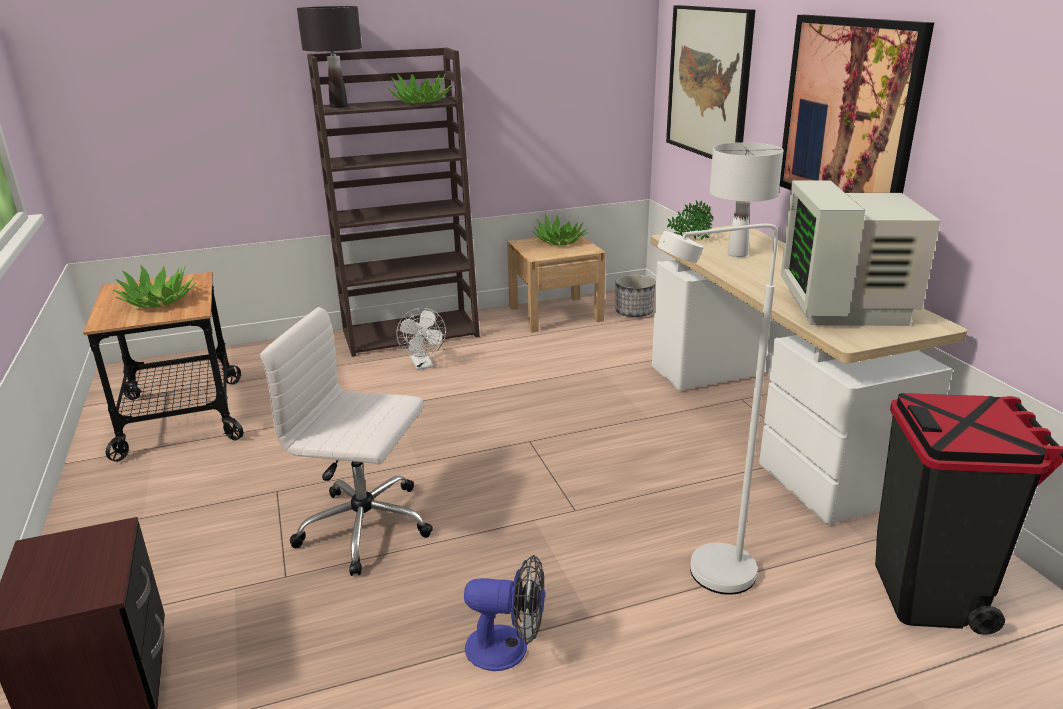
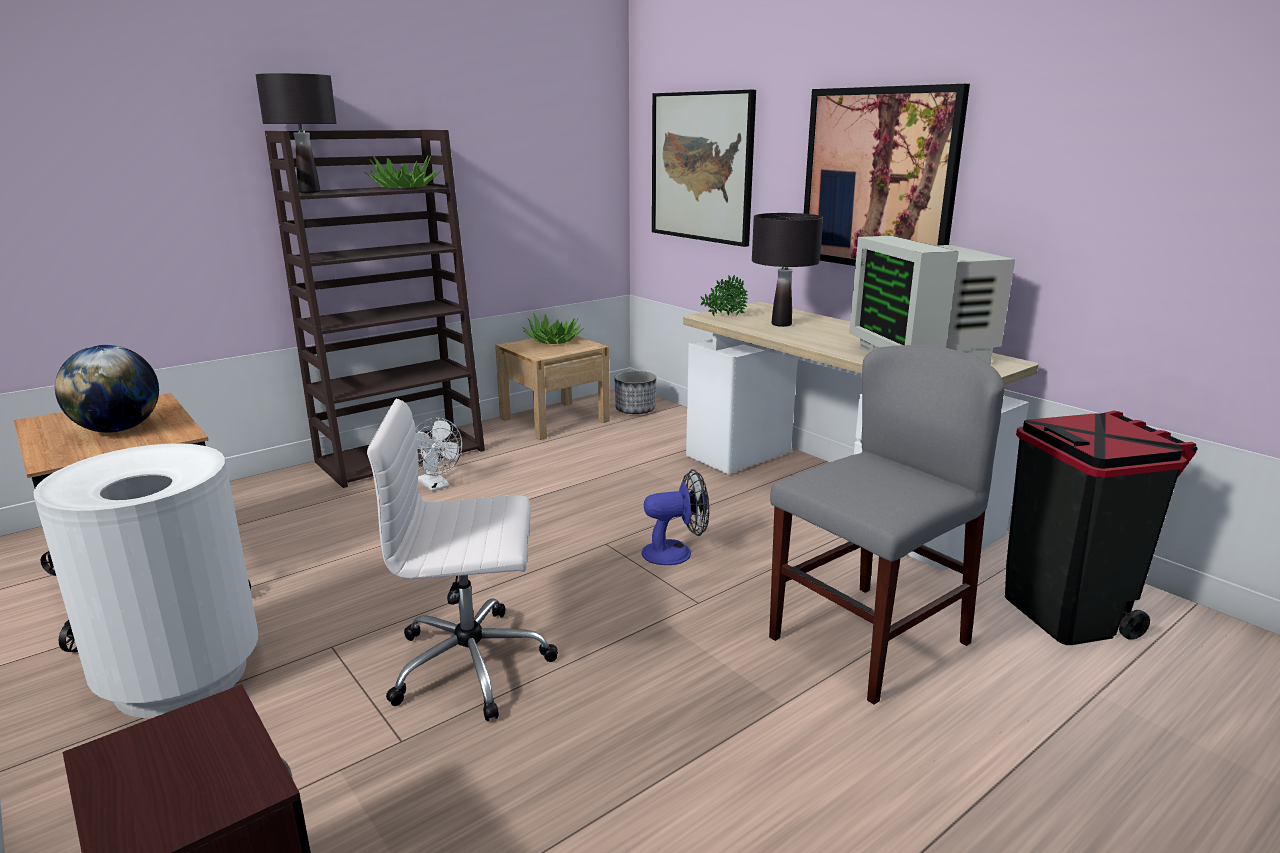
camera: 20 degrees left, 5 degrees down
potted plant [113,265,197,309] -> globe [55,345,159,433]
fan [464,555,545,671] -> fan moved to [642,469,709,565]
white floor lamp [657,224,778,595] -> grey chair [769,345,1004,705]
white table lamp [710,142,784,257] -> black table lamp [752,213,823,327]
none -> white trash can [34,443,258,718]

